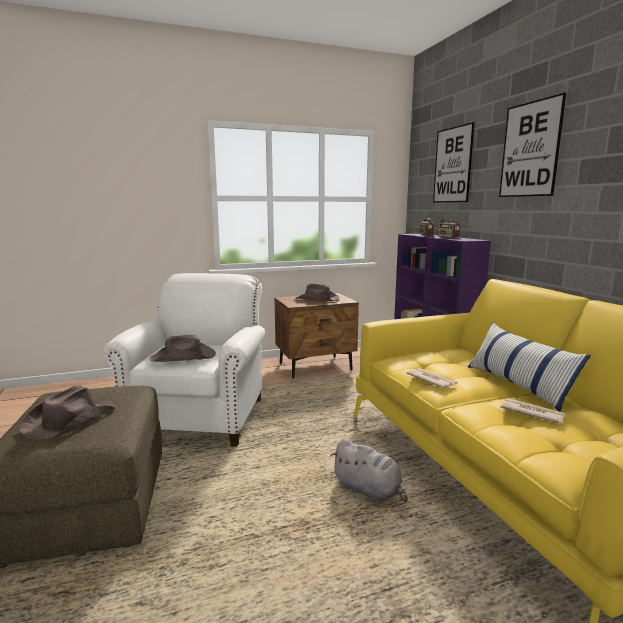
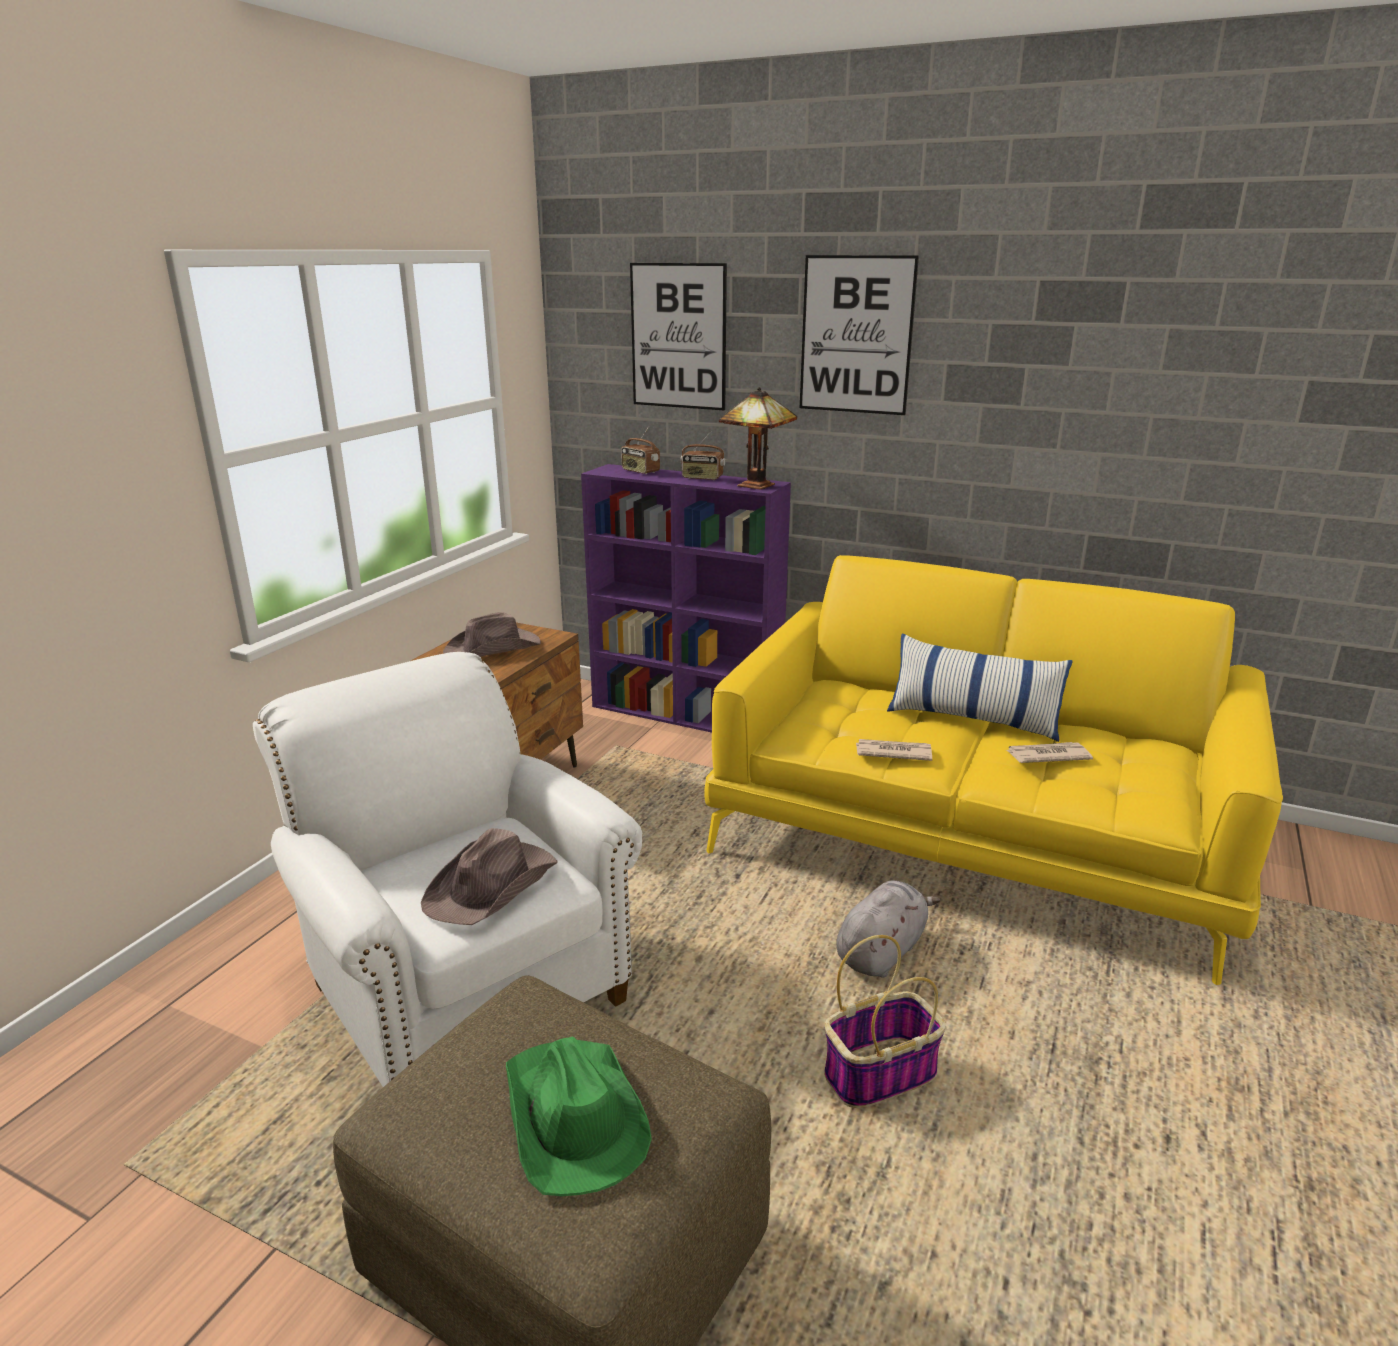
camera: 45 degrees left, 10 degrees up
brown hat [19,385,116,439] -> green hat [506,1037,652,1196]
grey plush toy [330,439,408,503] -> grey plush toy turned 45 degrees counterclockwise [836,880,940,978]
none -> table lamp [719,387,797,490]
none -> basket [824,935,946,1108]

